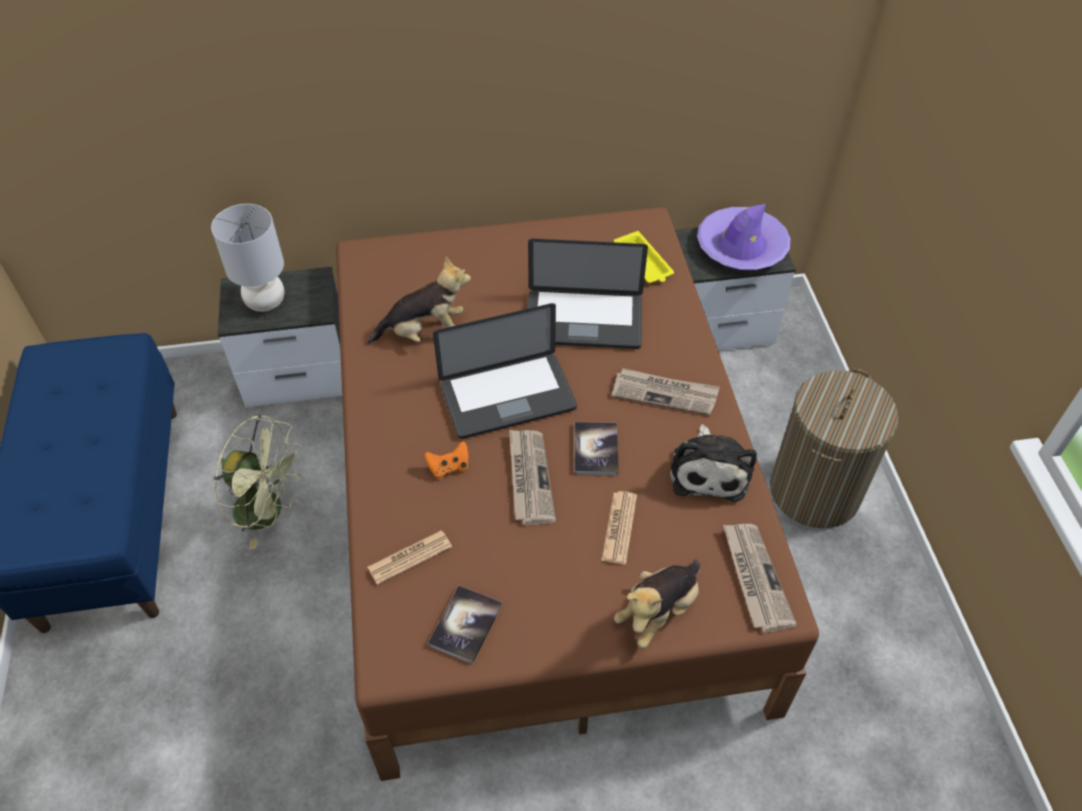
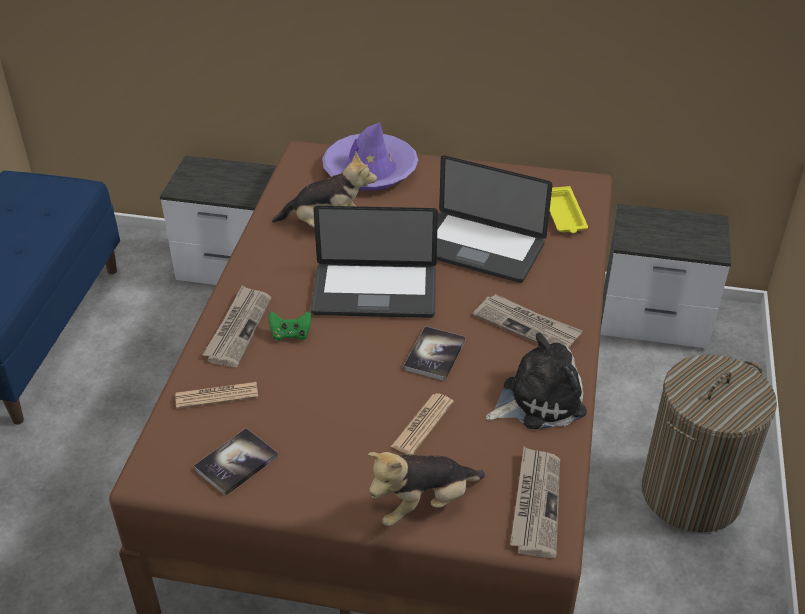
camera: 20 degrees right, 10 degrees down
grey table lamp [211,204,284,312] -> none
green fan [214,415,303,549] -> none
orange game controller [425,441,468,479] -> green game controller [269,311,311,341]
newspaper [509,429,556,525] -> newspaper moved to [202,285,271,367]
plush toy [670,424,757,502] -> plush toy turned 135 degrees counterclockwise [486,333,587,429]
purple hat [697,204,791,270] -> purple hat moved to [322,122,418,191]

